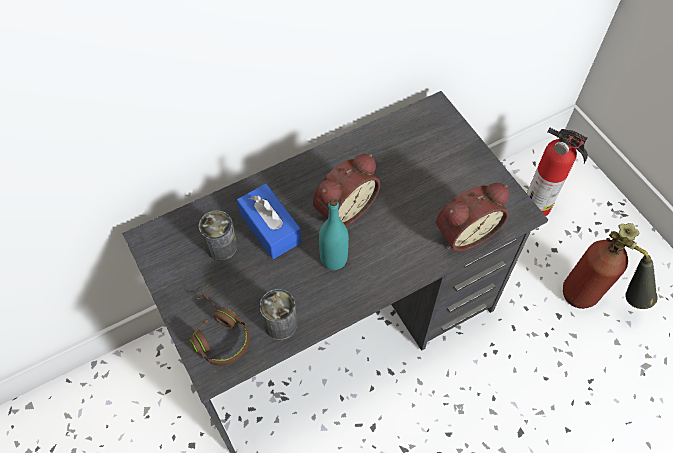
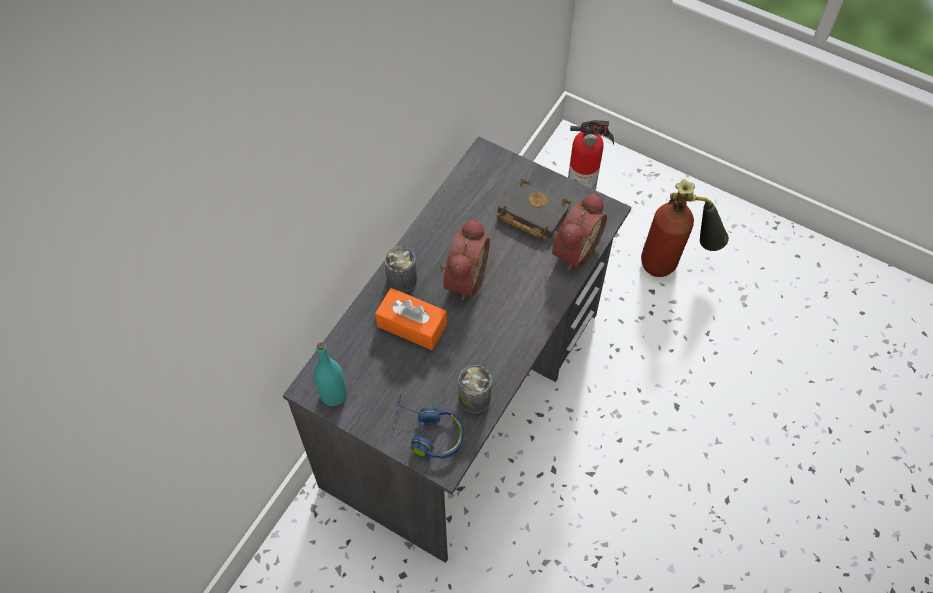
camera: 30 degrees left, 0 degrees up
brown headphones [189,283,250,366] -> blue headphones [395,395,464,459]
can [199,210,238,260] -> can moved to [384,246,417,293]
blue tissue box [237,184,302,259] -> orange tissue box [375,288,447,350]
turquoise bottle [319,198,349,270] -> turquoise bottle moved to [314,342,347,406]
none -> black book [497,178,571,241]

